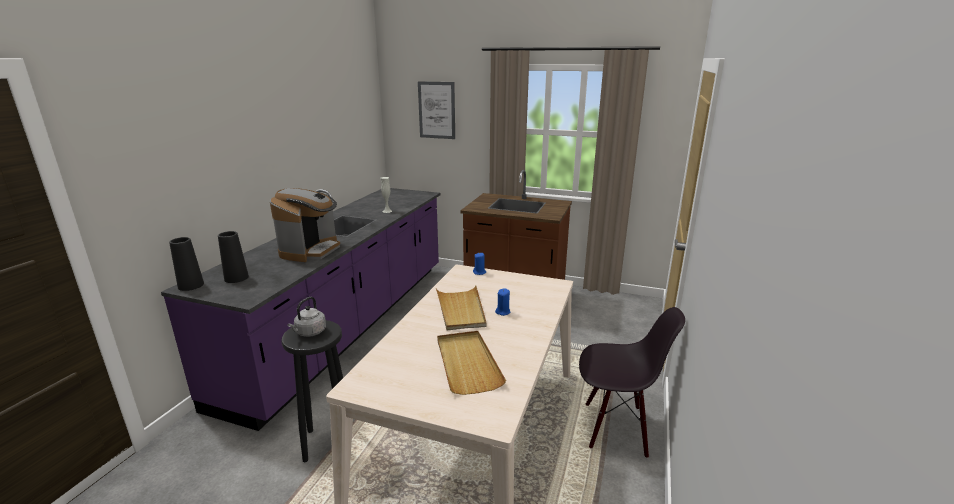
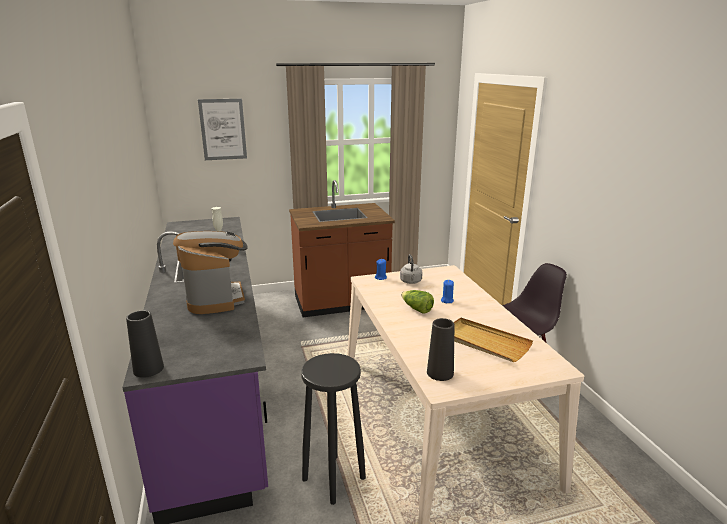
camera: 35 degrees left, 0 degrees up
black vase [218,231,249,283] -> black vase moved to [427,318,455,381]
grey kettle [287,297,326,337] -> grey kettle moved to [400,254,423,284]
beige tray [436,285,486,330] -> lettuce [401,290,434,313]

